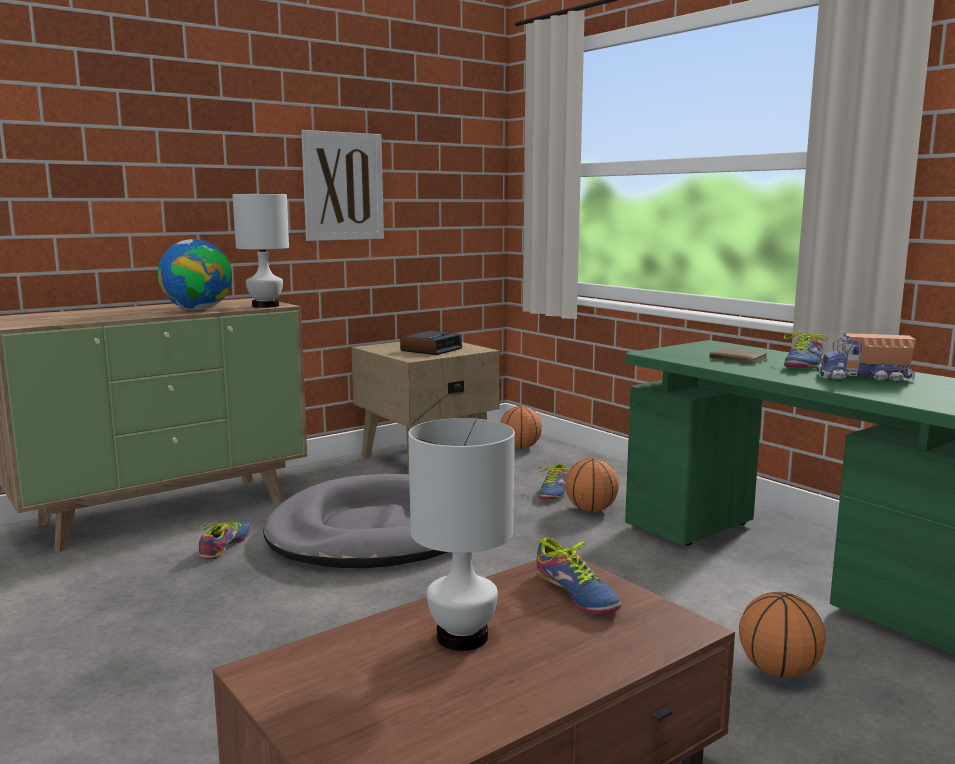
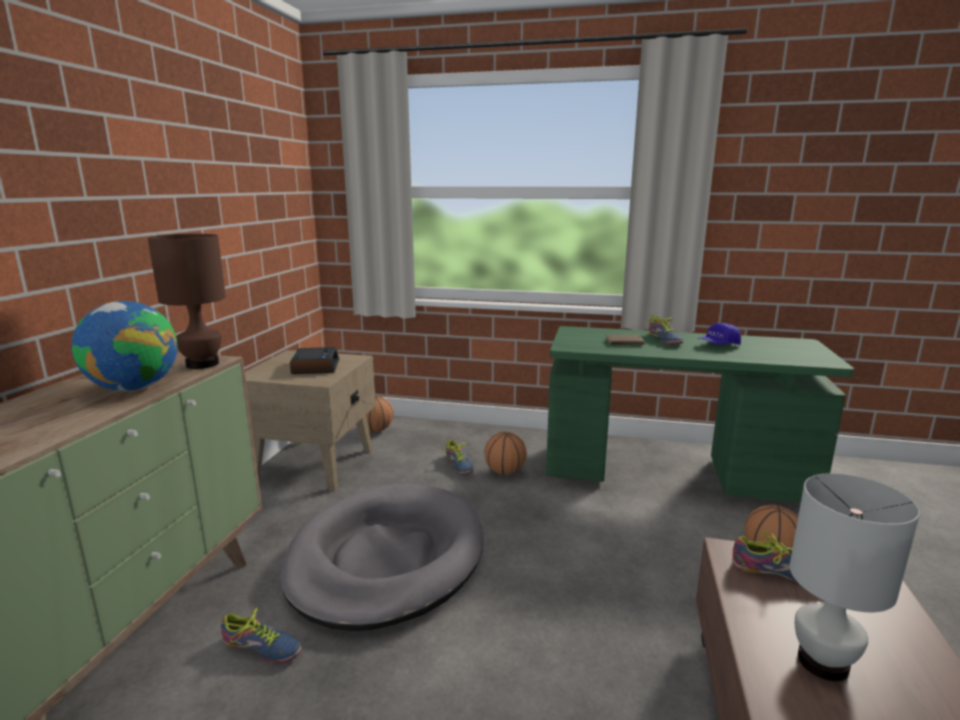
camera: 40 degrees left, 5 degrees up
shoe [199,521,251,559] -> shoe turned 135 degrees clockwise [219,608,301,663]
white table lamp [232,194,289,308] -> brown table lamp [148,234,226,369]
picture [301,130,384,241] -> none
toy truck [816,333,916,381] -> blue cap [698,323,741,345]

